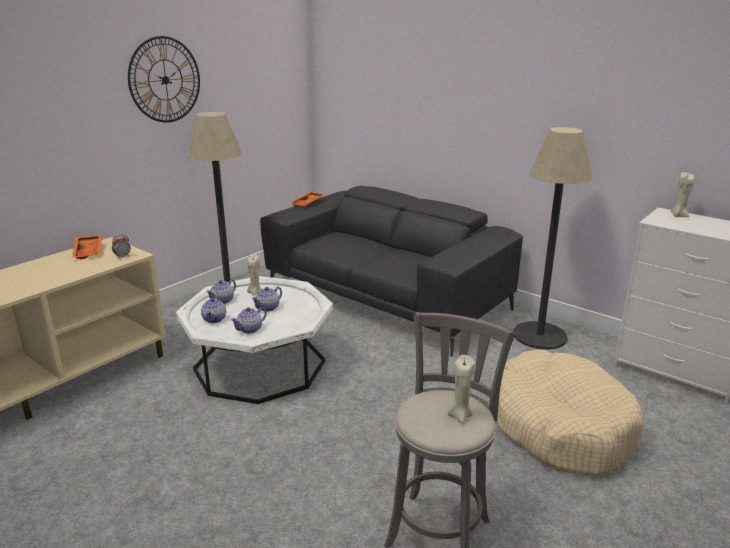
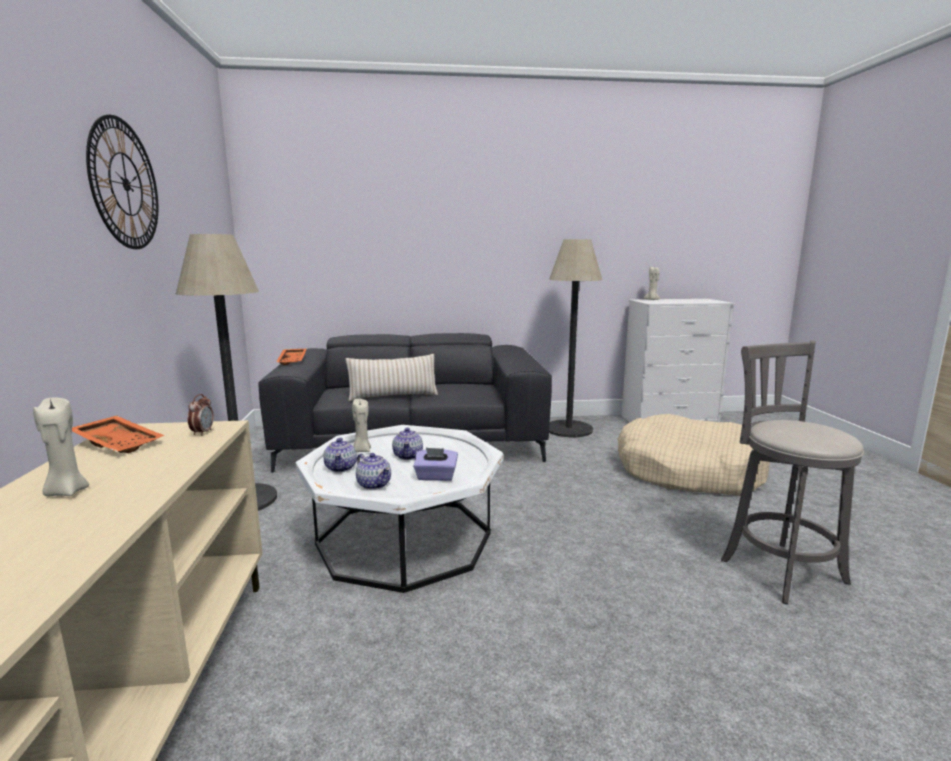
camera: 45 degrees left, 10 degrees down
teapot [231,307,267,334] -> purple tissue box [413,448,458,481]
beige candle [447,355,475,423] -> beige candle moved to [33,397,89,496]
none -> beige pillow [345,354,438,401]

